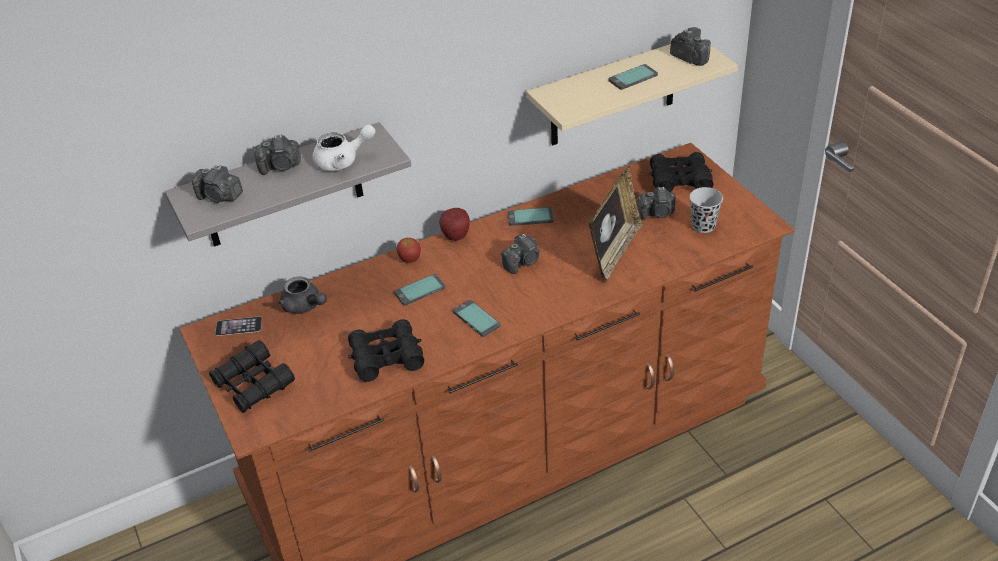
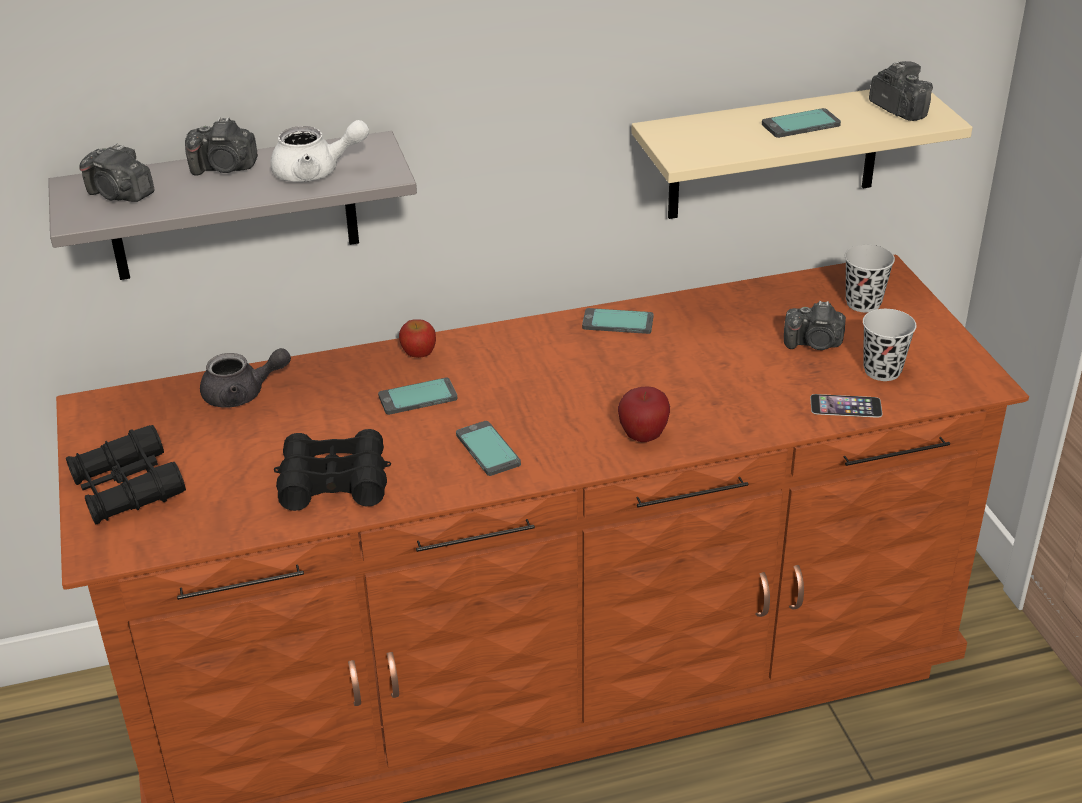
camera: 10 degrees right, 5 degrees down
phone [215,317,262,336] -> phone moved to [810,394,882,418]
grey teapot [278,276,327,314] -> grey teapot turned 60 degrees counterclockwise [200,348,291,408]
apple [439,208,470,241] -> apple moved to [618,386,670,442]
camera [501,234,540,274] -> none
picture frame [589,166,643,282] -> none
black binoculars [649,152,713,192] -> black cup [845,245,895,312]

